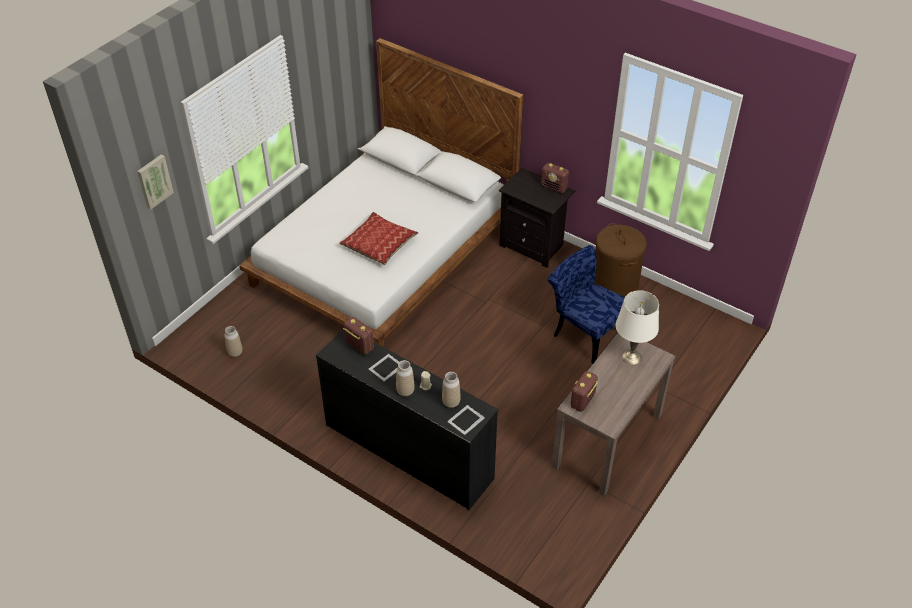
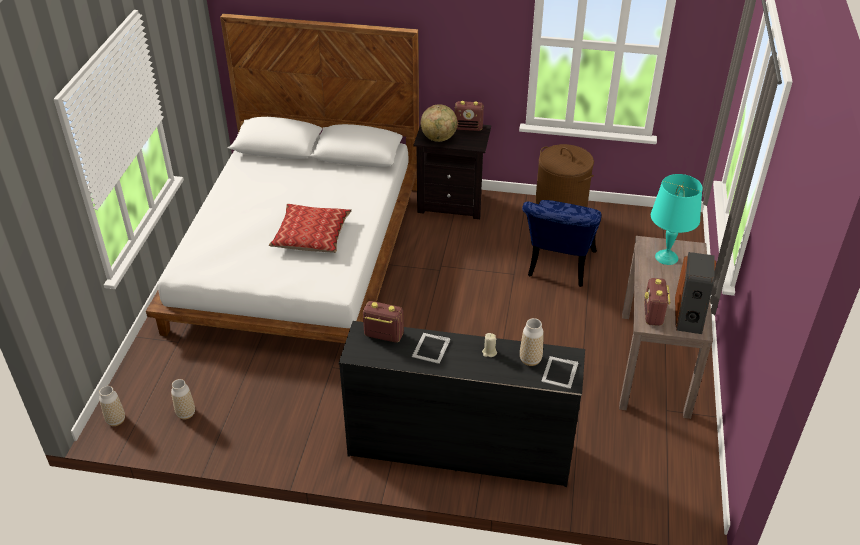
camera: 25 degrees left, 5 degrees down
picture [137,154,174,210] -> none
vase [396,360,415,397] -> vase moved to [99,386,125,426]
blue chair [548,245,625,364] -> blue chair turned 90 degrees counterclockwise [522,200,601,287]
white table lamp [616,290,659,365] -> turquoise table lamp [651,174,703,265]
none -> globe [421,104,457,142]
none -> speaker [675,252,716,334]

